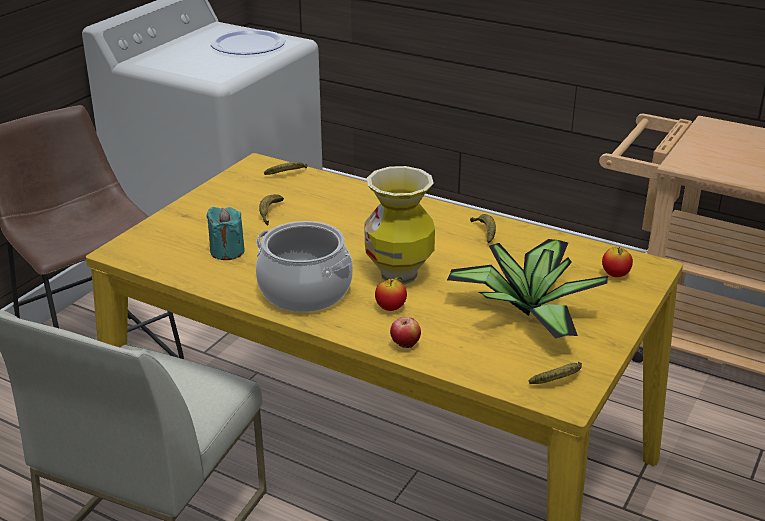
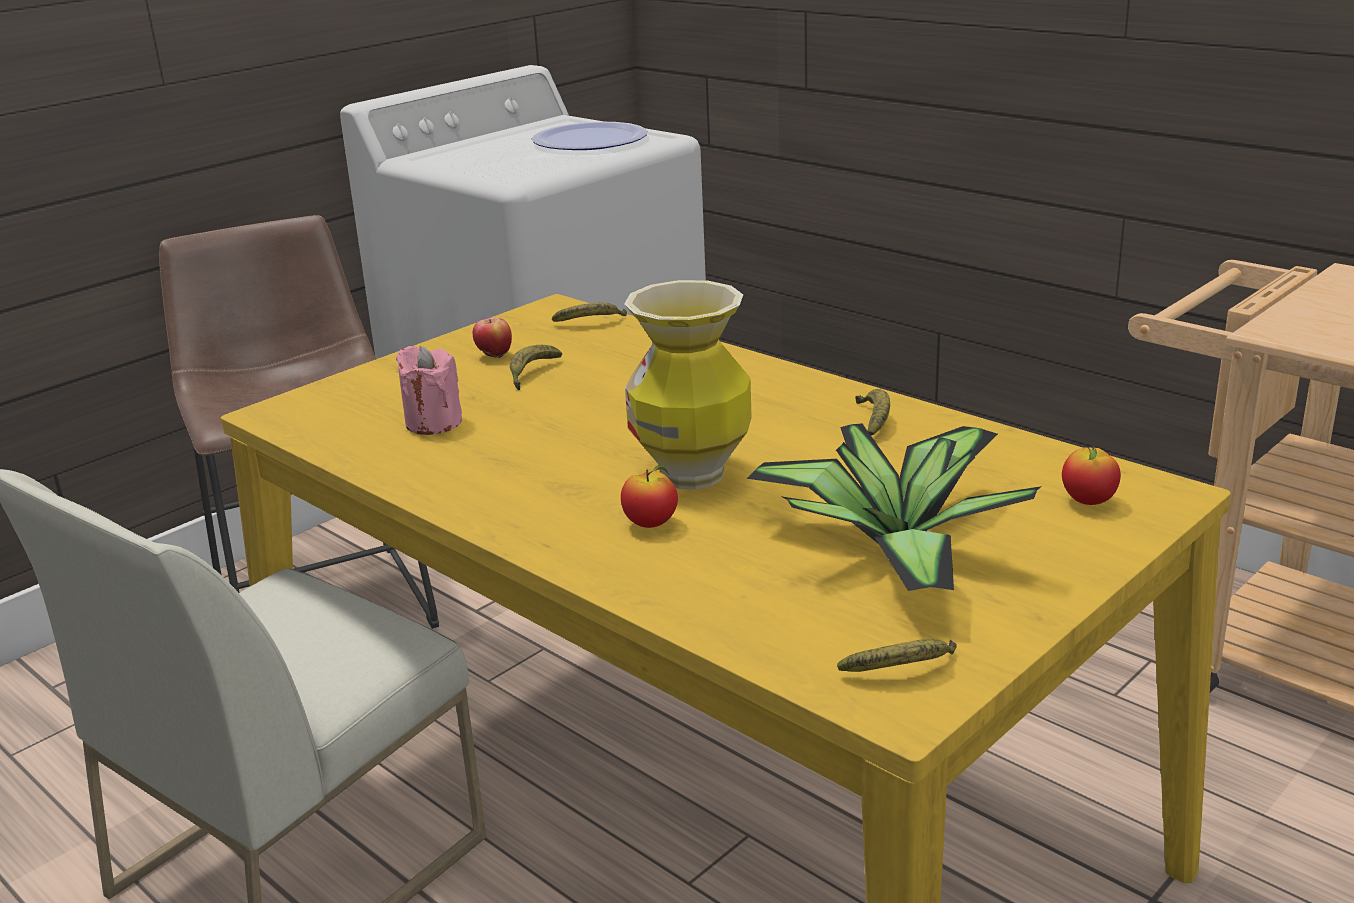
camera: 15 degrees right, 5 degrees down
turquoise candle [206,207,245,260] -> pink candle [396,346,462,435]
cooking pot [256,221,353,312] -> none
apple [390,317,421,348] -> apple moved to [473,318,512,358]

